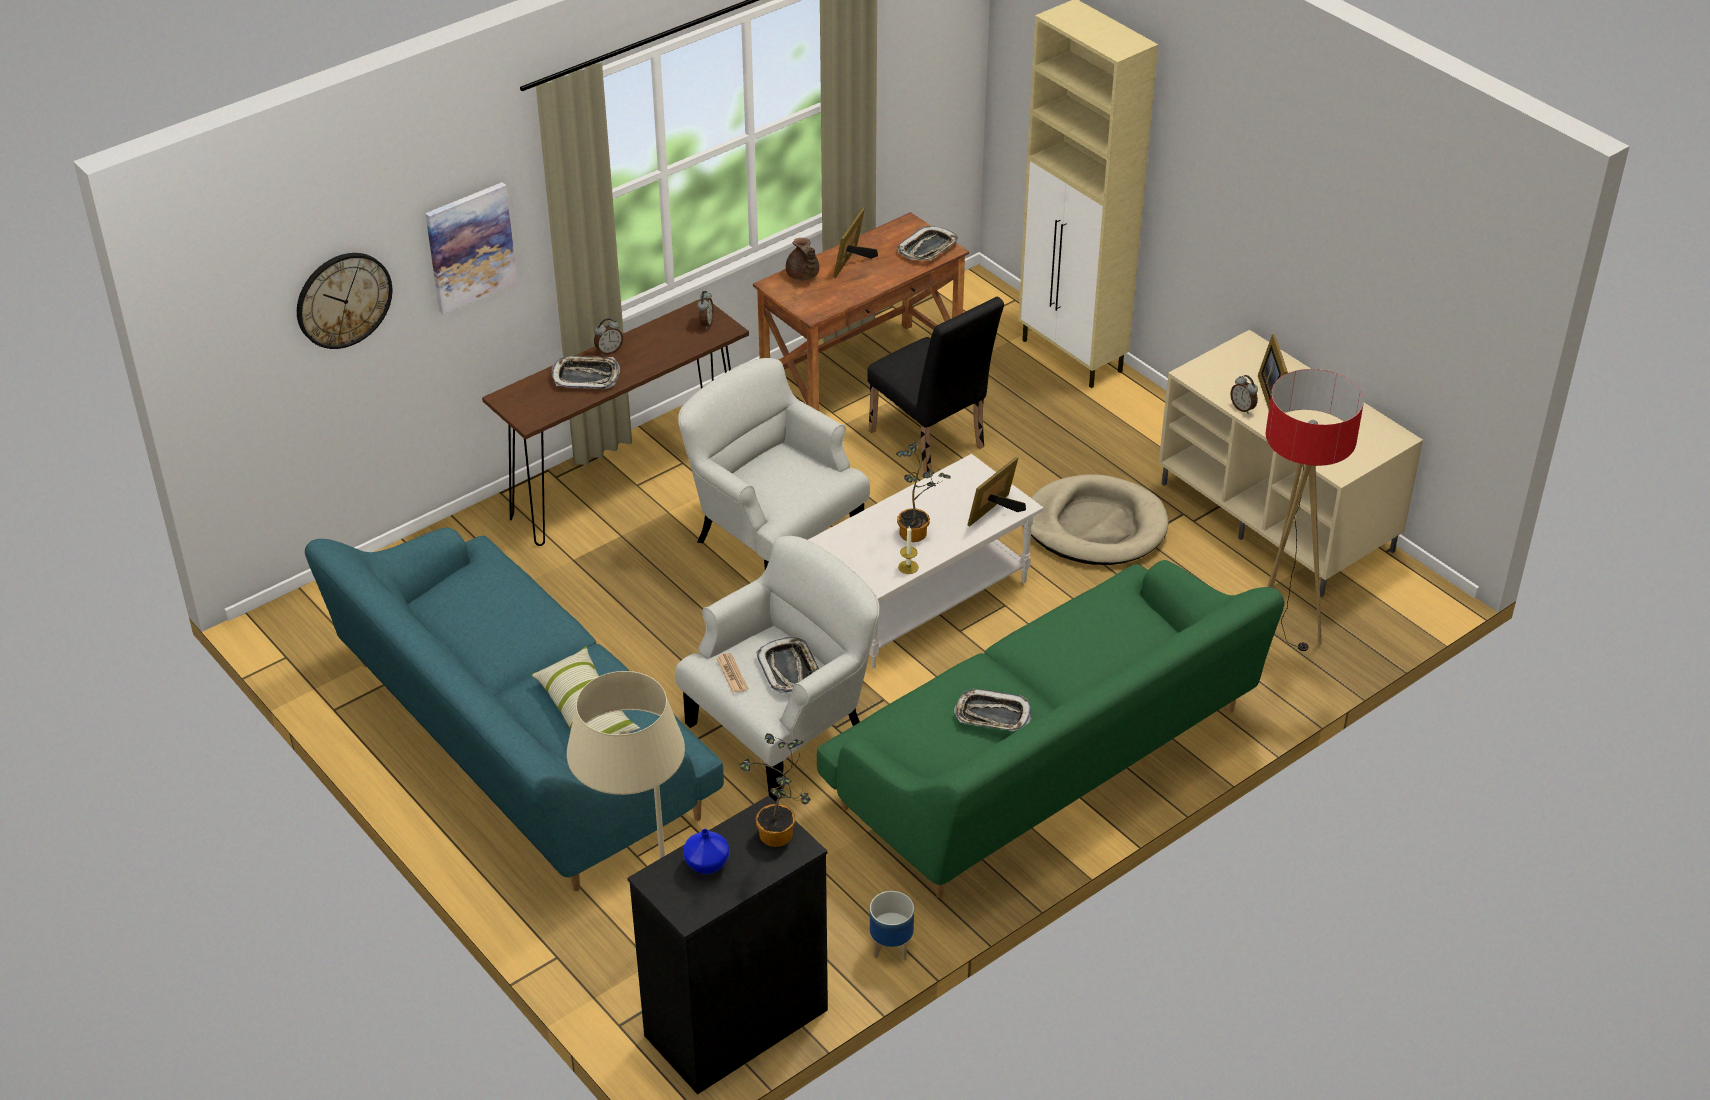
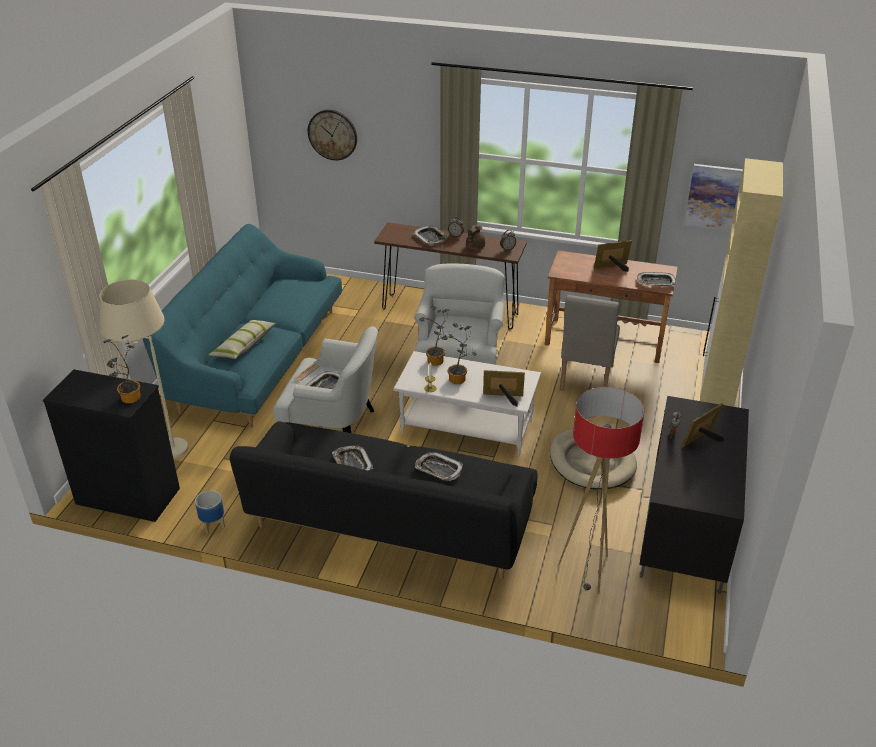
camera: 55 degrees right, 5 degrees down
picture [425,182,517,315] -> picture moved to [684,164,743,231]
blue vase [683,829,729,874] -> none
brown teapot [786,238,819,280] -> brown teapot moved to [466,225,485,250]
green sofa [817,560,1285,898] -> black sofa [230,422,538,579]
black chair [867,297,1004,473] -> beige chair [560,295,620,391]
beige tv stand [1159,330,1423,597] -> black tv stand [639,396,749,594]
none -> tray [415,452,463,481]
none -> potted plant [419,306,453,366]

